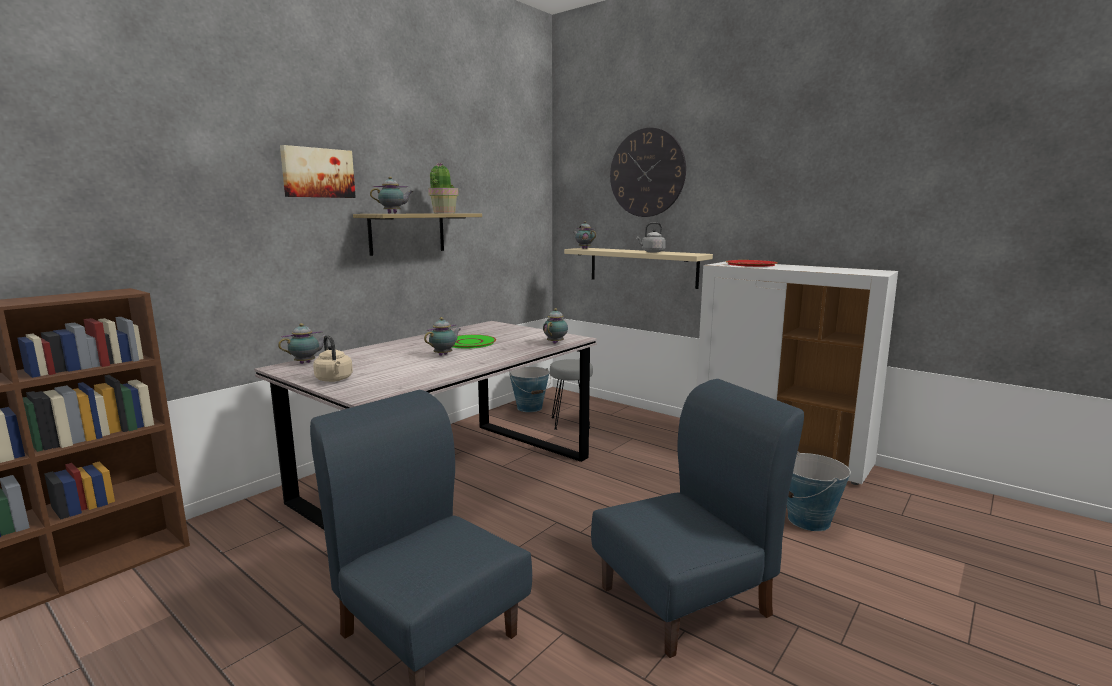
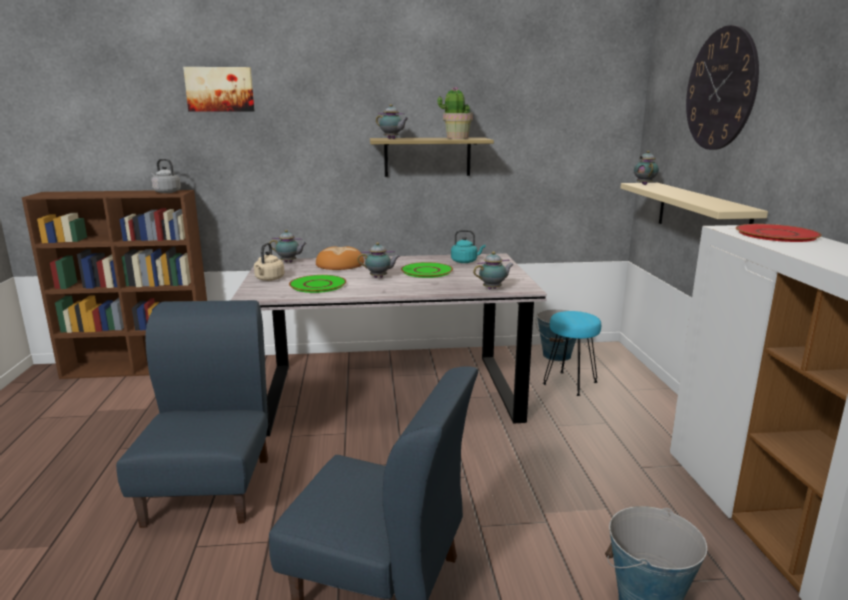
camera: 45 degrees right, 5 degrees up
picture [280,145,356,198] -> picture moved to [183,67,255,112]
grey stool [550,359,593,430] -> turquoise stool [543,311,601,396]
grey kettle [636,222,666,252] -> grey kettle moved to [151,159,181,193]
none -> green plate [289,275,346,293]
none -> bread [316,246,364,270]
none -> turquoise kettle [451,230,486,263]

